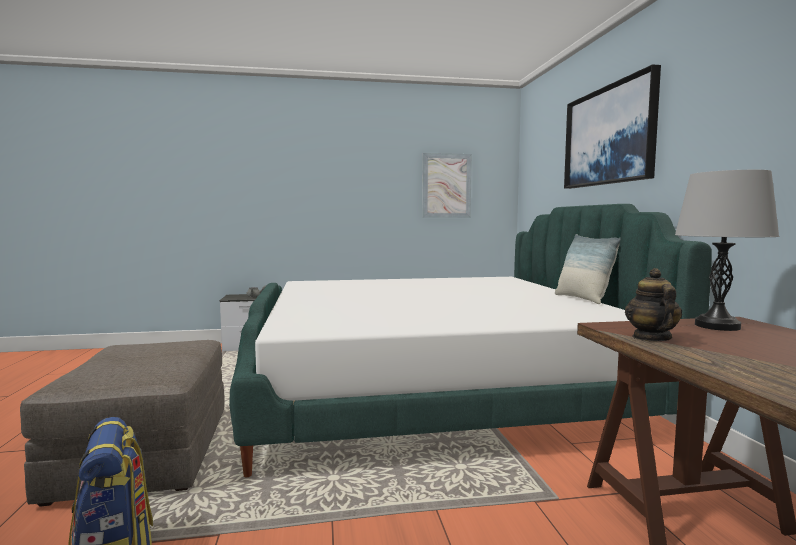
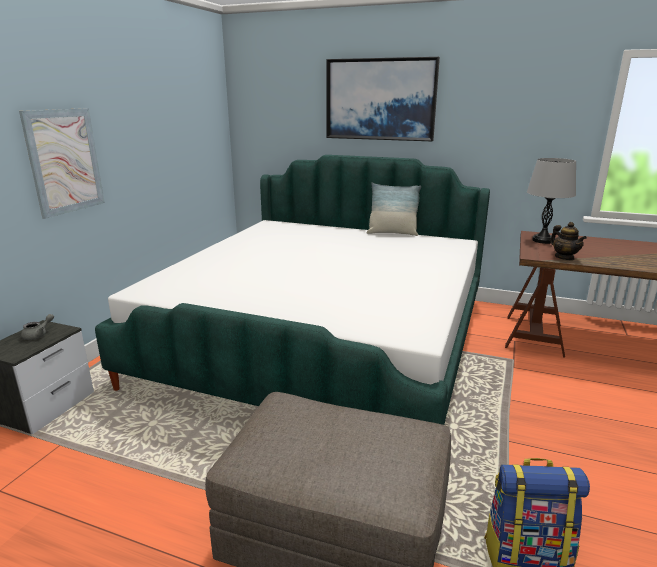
camera: 60 degrees left, 15 degrees up
picture [422,153,472,218] -> picture moved to [19,108,105,219]
teapot [625,268,682,341] -> teapot turned 150 degrees counterclockwise [550,222,587,260]

